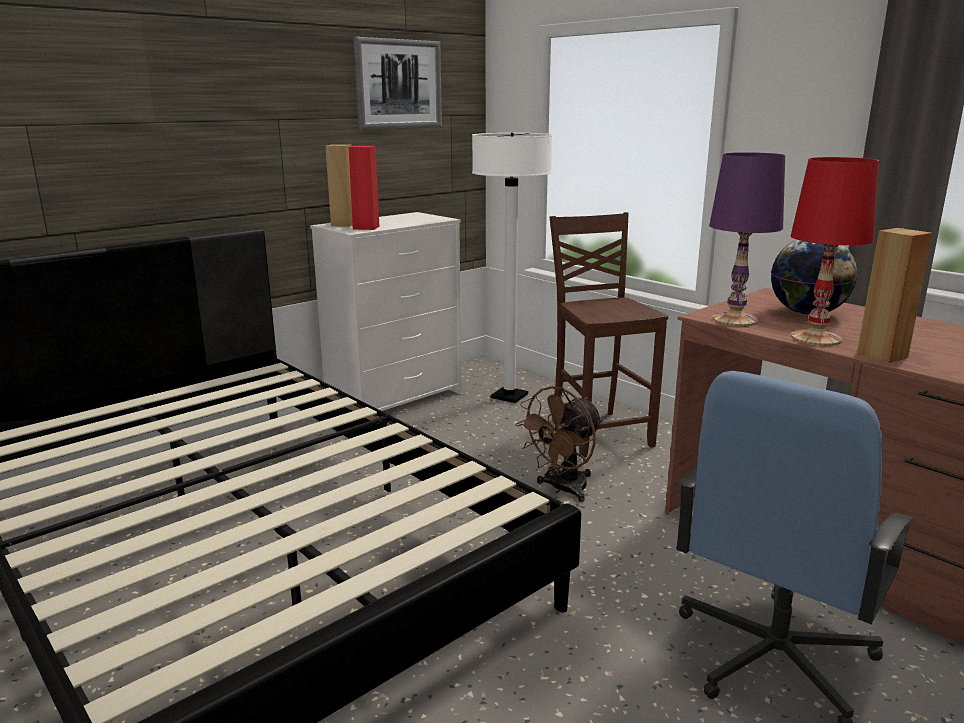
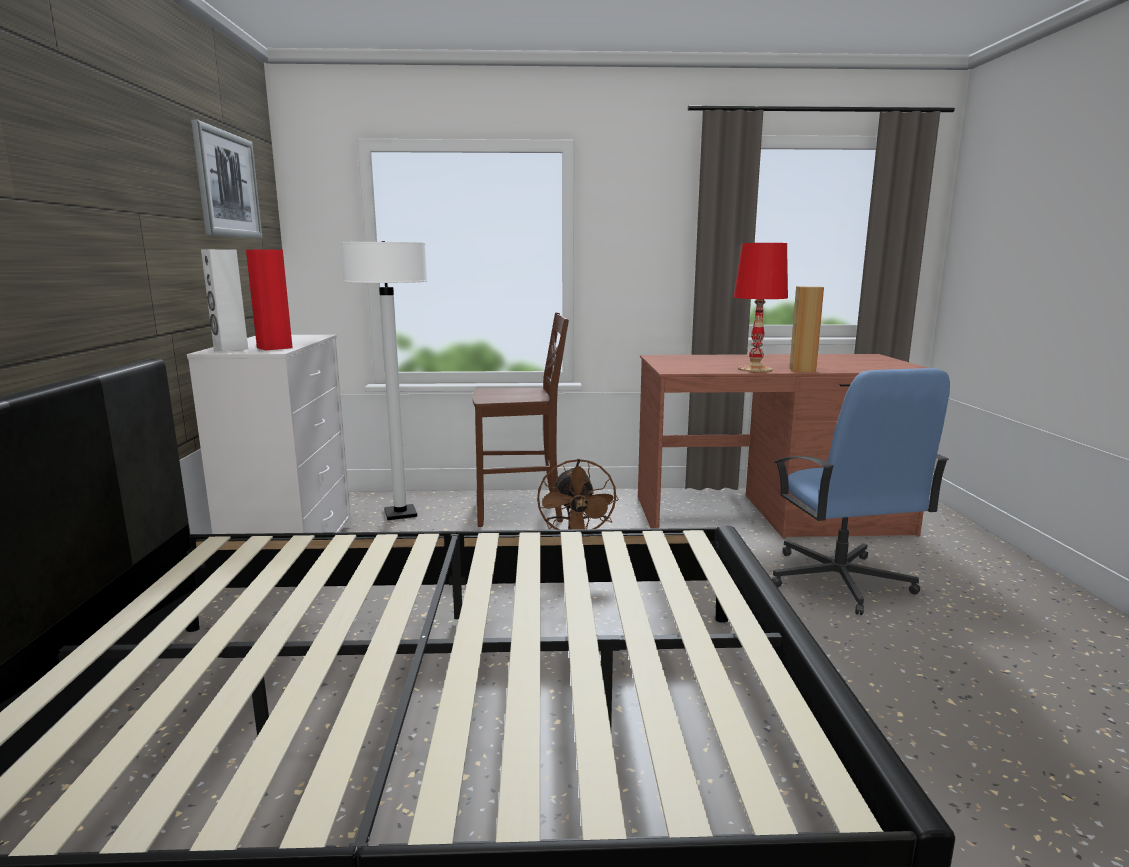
camera: 50 degrees left, 5 degrees down
brown speaker [325,145,352,227] -> white speaker [201,249,248,352]
brown chair [550,212,668,458] -> brown chair turned 150 degrees clockwise [472,313,569,527]
purple table lamp [709,152,785,326] -> none
globe [771,240,857,315] -> none

